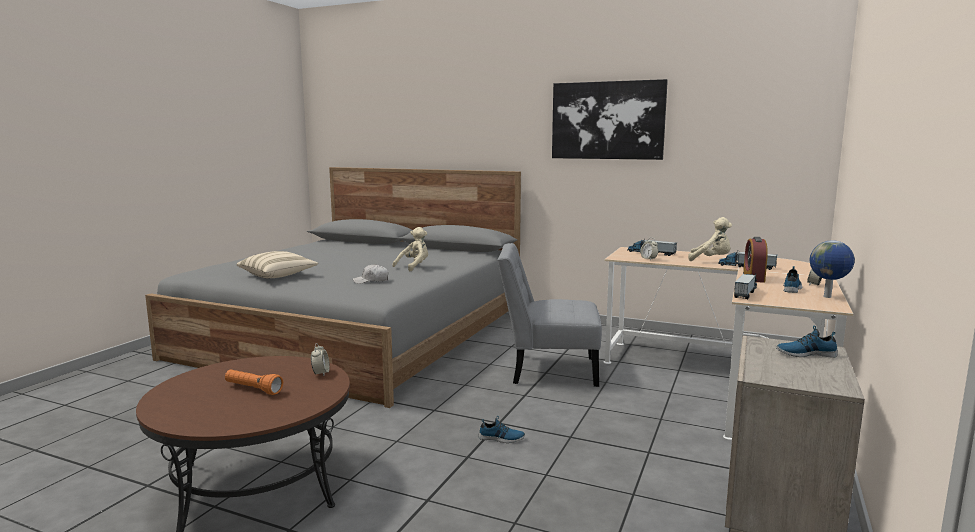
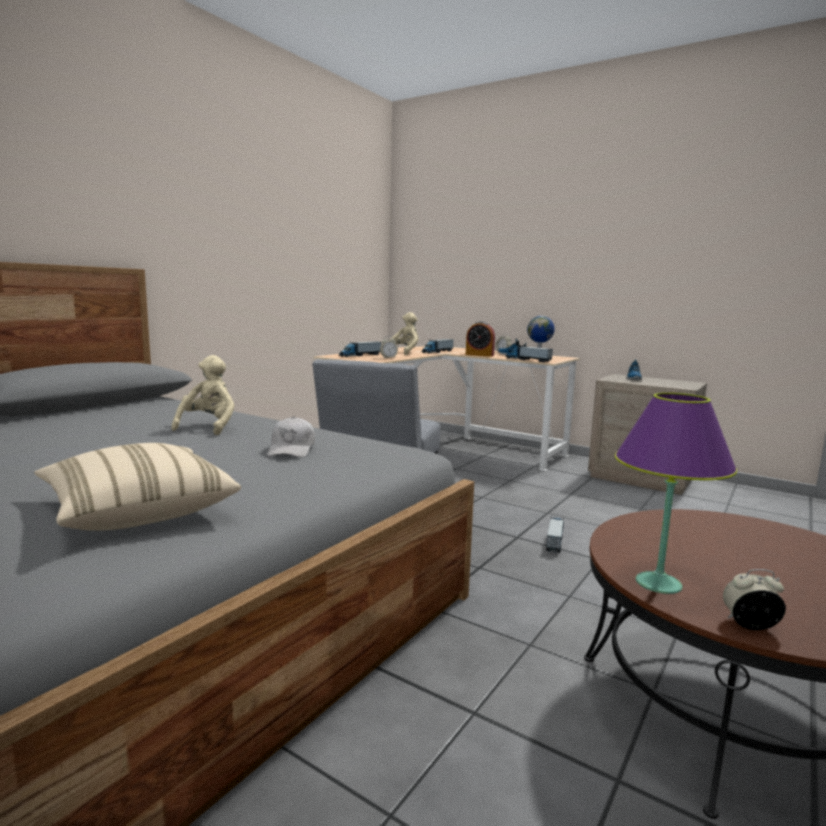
camera: 80 degrees left, 0 degrees up
orange flashlight [225,370,283,395] -> none
alarm clock [311,343,330,376] -> alarm clock moved to [723,569,786,630]
beige plush toy [392,227,428,271] -> beige plush toy turned 45 degrees clockwise [172,355,235,435]
shoe [478,416,525,443] -> toy truck [546,517,564,553]
picture [552,79,668,160] -> none
none -> purple table lamp [615,393,737,594]

